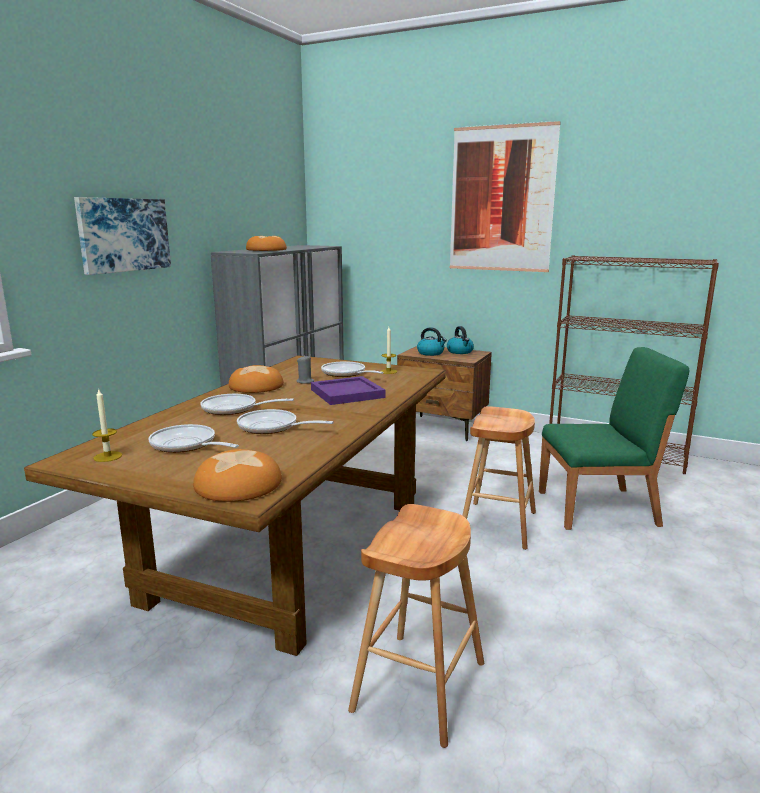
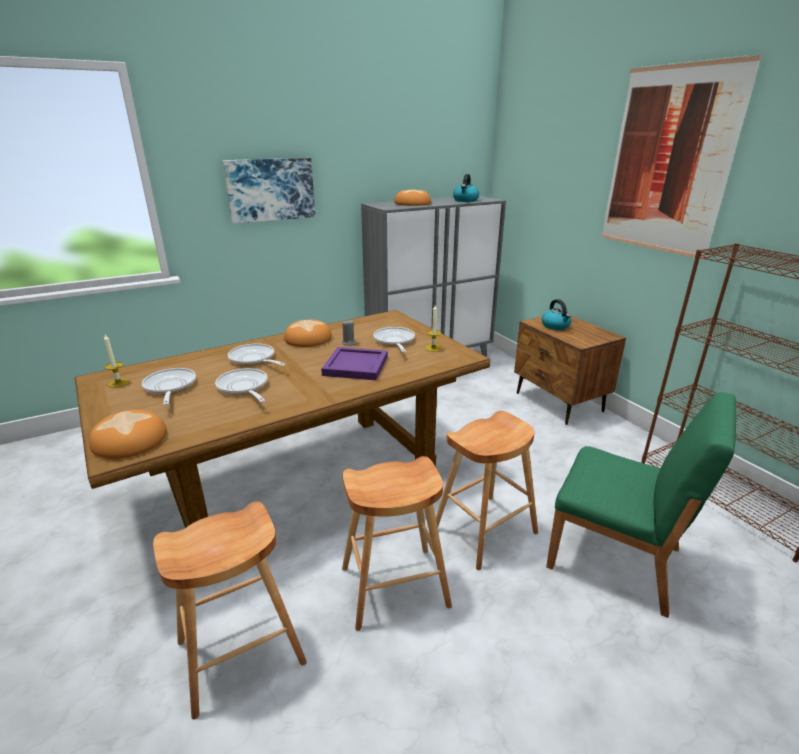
camera: 35 degrees right, 10 degrees up
kettle [447,326,474,354] -> kettle moved to [453,174,479,202]
none -> brown stool [342,456,452,631]

